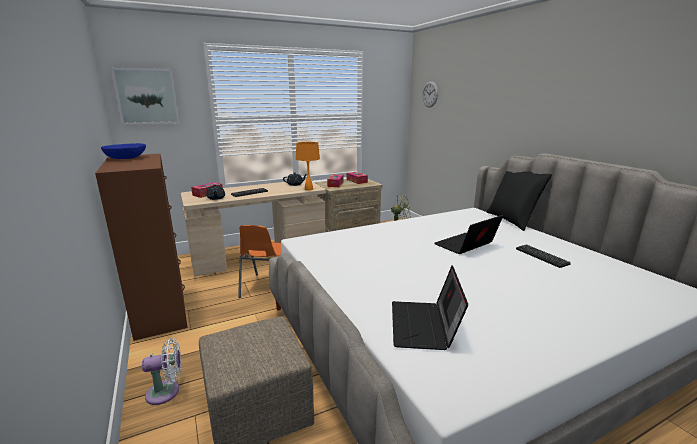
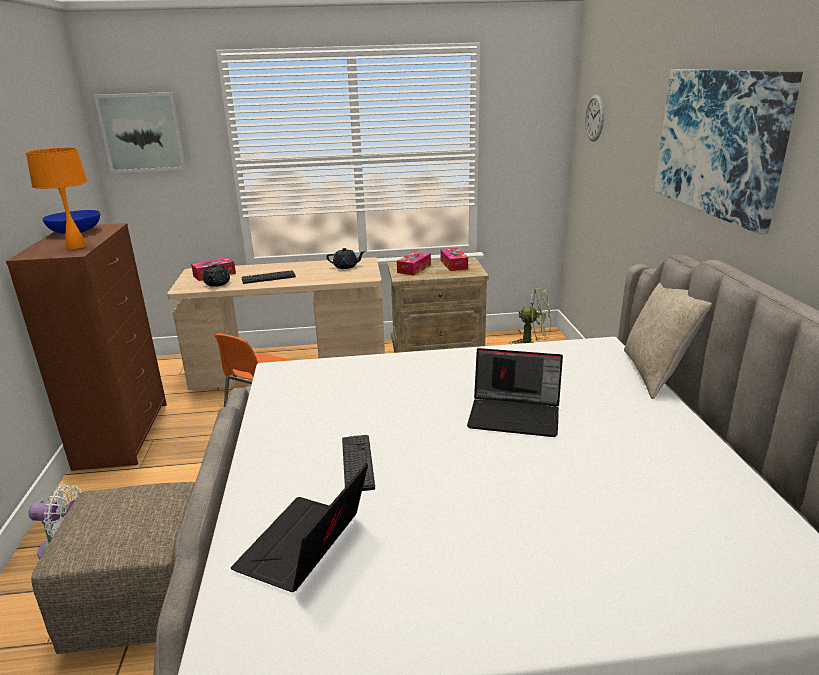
camera: 20 degrees right, 5 degrees up
orange table lamp [296,142,320,191] -> orange table lamp moved to [26,147,88,249]
laptop [435,215,503,254] -> laptop turned 150 degrees counterclockwise [467,348,563,437]
black pillow [487,171,552,231] -> beige pillow [624,282,712,399]
keyboard [516,244,571,268] -> keyboard moved to [342,435,375,491]
none -> picture [654,69,803,234]

